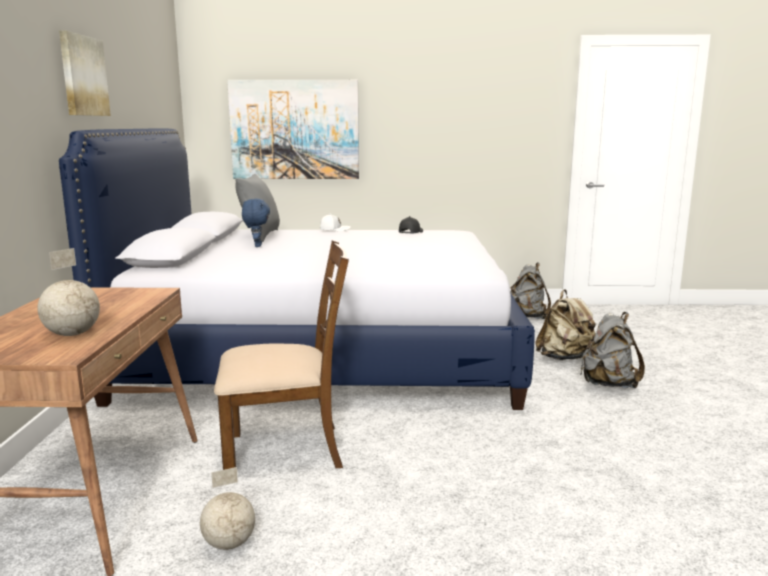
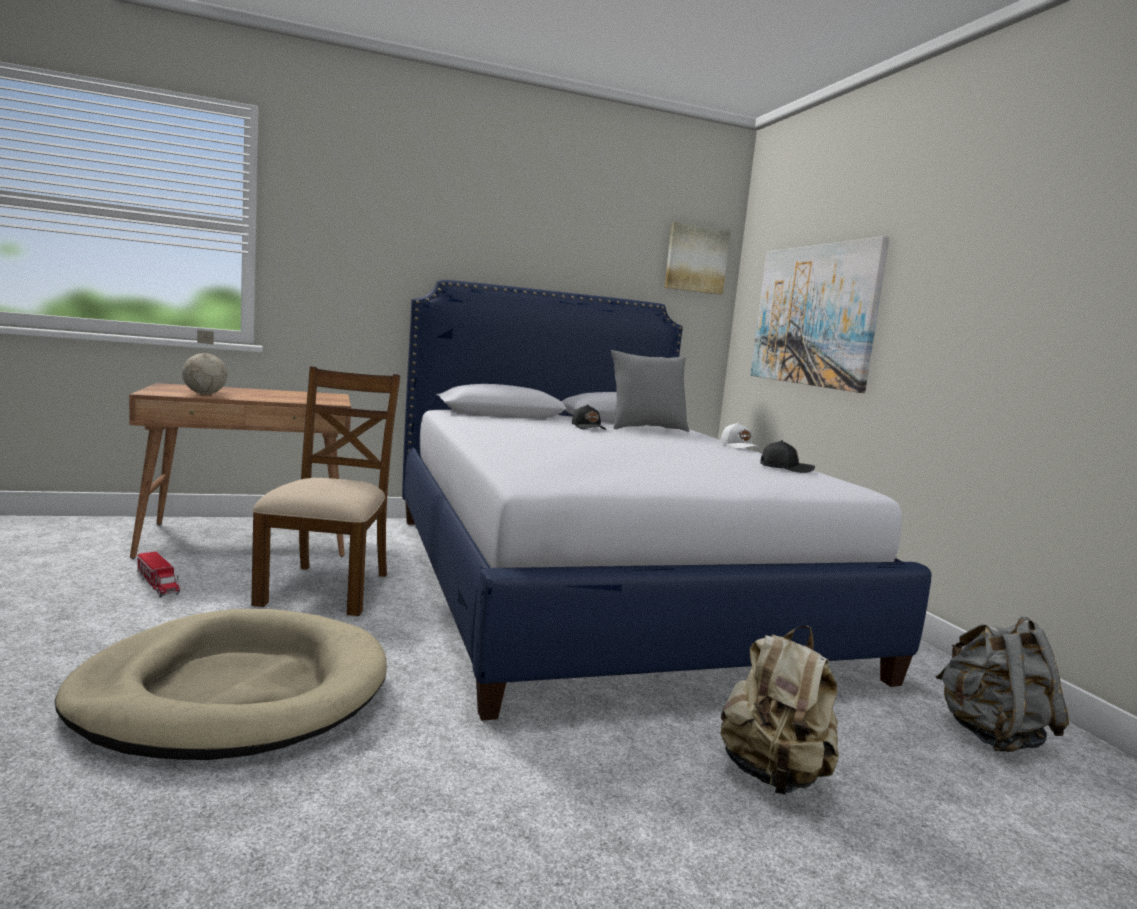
camera: 70 degrees right, 5 degrees down
picture [59,31,111,116] -> picture moved to [664,222,731,294]
globe [200,467,255,550] -> toy truck [137,551,180,597]
brown chair [214,240,349,470] -> brown chair turned 150 degrees counterclockwise [251,366,400,616]
blue plush toy [242,199,270,247] -> black cap [572,404,606,430]
grey backpack [580,312,645,388] -> none
none -> beige dog bed [55,609,387,760]

